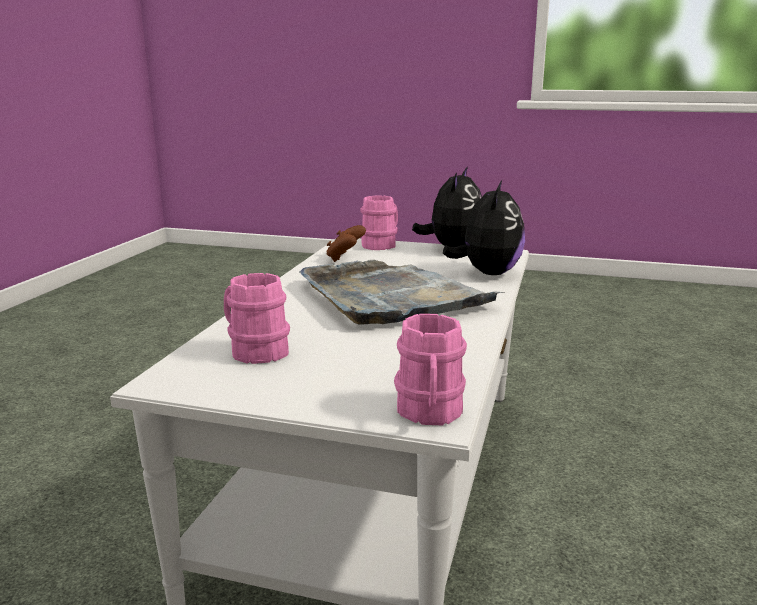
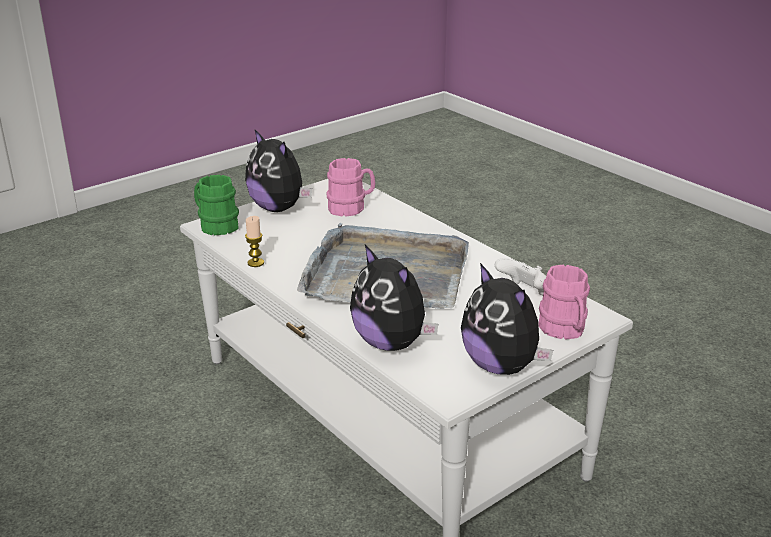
camera: 125 degrees right, 10 degrees up
brown game controller [326,225,366,262] -> white game controller [495,258,546,295]
pink mug [394,314,467,425] -> green mug [194,175,239,235]
none -> plush toy [245,130,312,212]
none -> candle [245,216,264,267]

